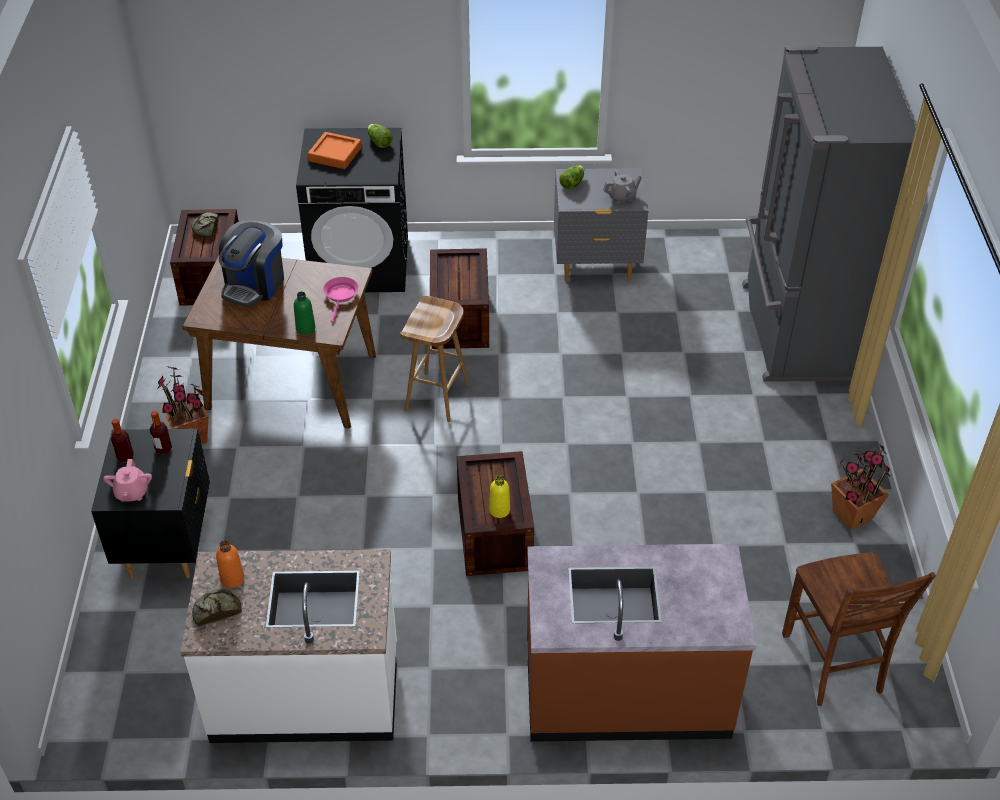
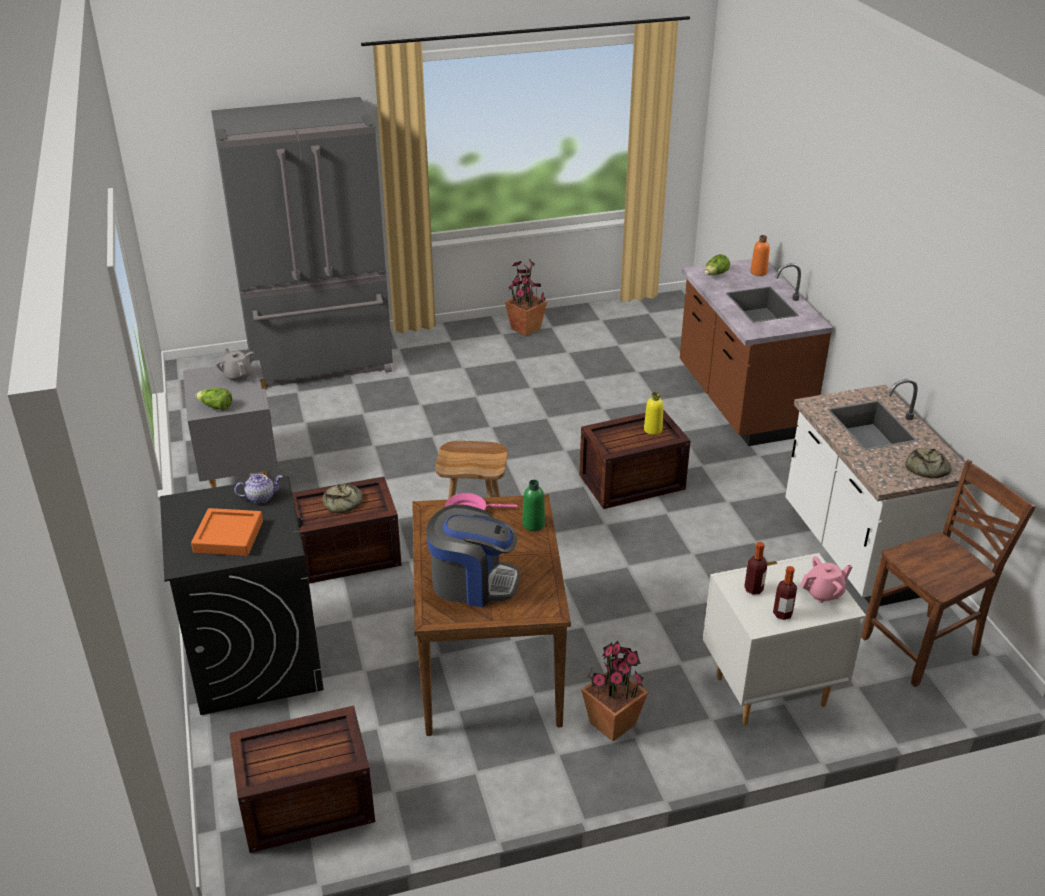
camera: 105 degrees left, 10 degrees down
black nightstand [91,429,210,579] -> white nightstand [703,553,866,725]
bread [191,212,219,238] -> bread moved to [322,484,363,513]
orange bottle [216,540,244,588] -> orange bottle moved to [750,235,770,276]
lettuce [368,124,392,148] -> lettuce moved to [704,254,730,275]
brown chair [782,552,936,706] -> brown chair moved to [861,460,1036,687]
none -> teapot [234,474,283,504]

